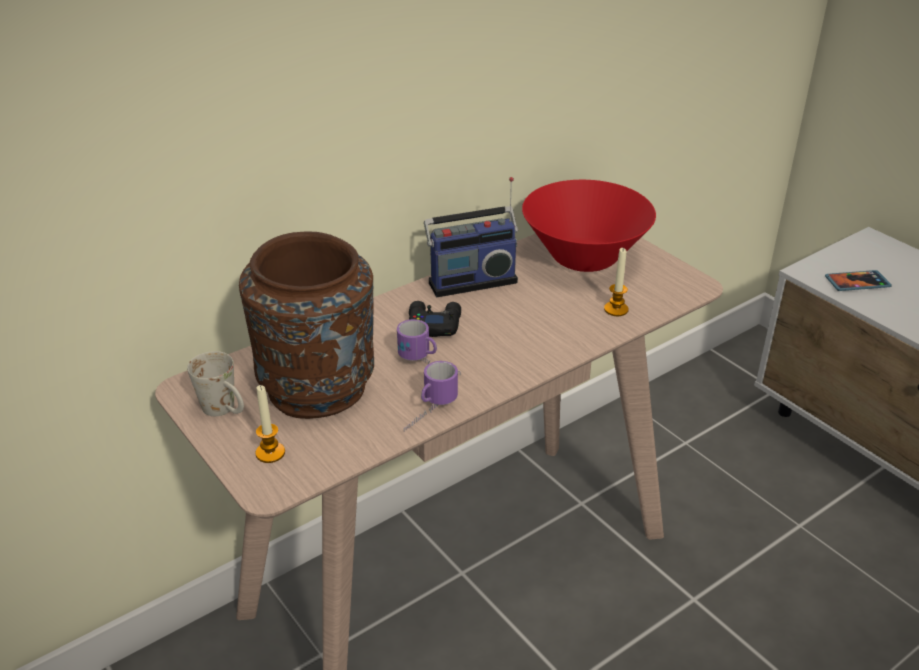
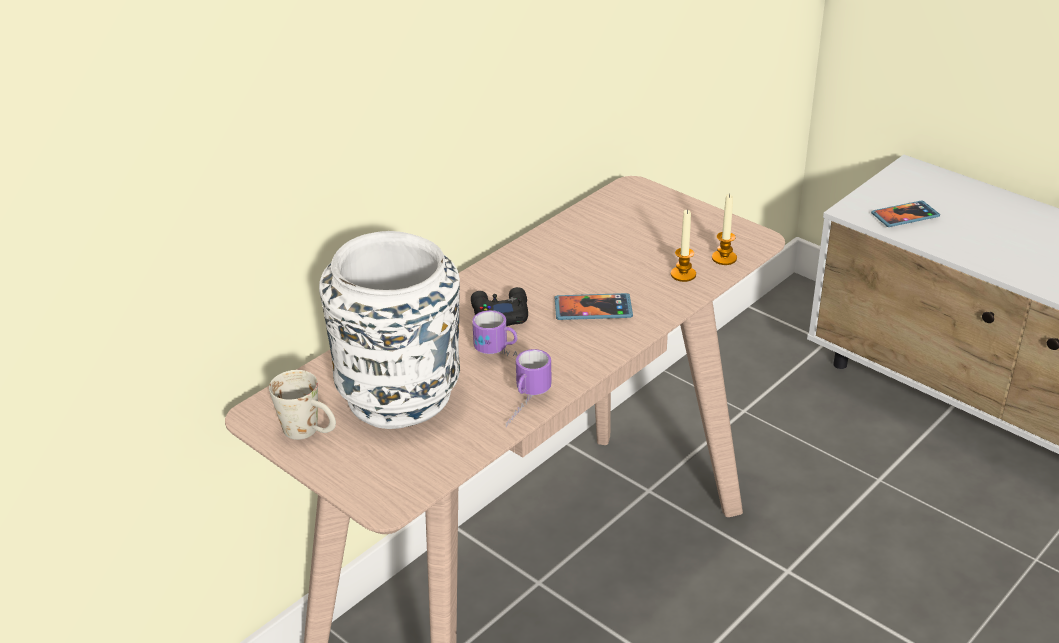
camera: 10 degrees left, 0 degrees up
brown vase [239,232,374,419] -> white vase [319,231,460,429]
candle [255,385,285,463] -> candle moved to [712,194,737,265]
radio [424,177,518,297] -> none
red bowl [522,180,656,272] -> none
none -> phone [555,293,633,320]

